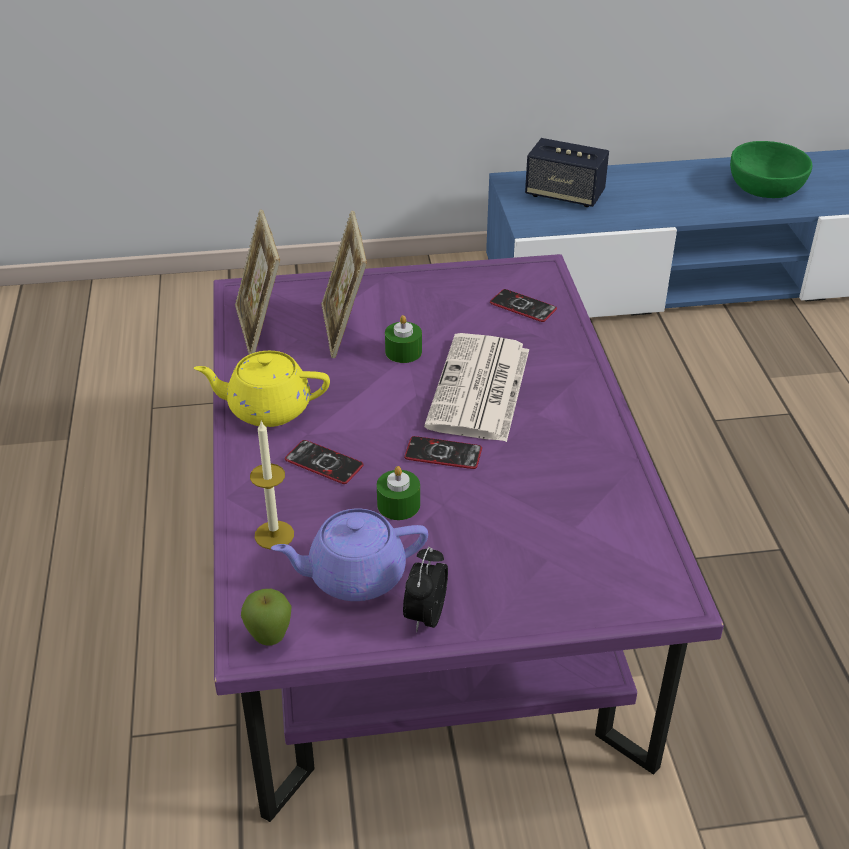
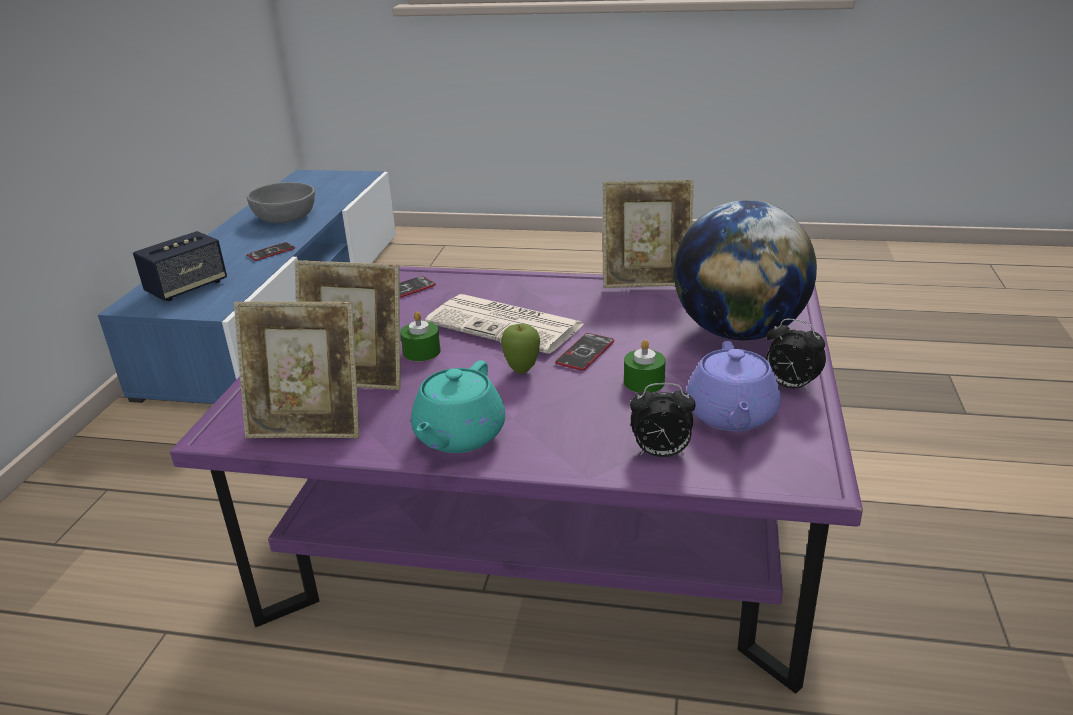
camera: 70 degrees left, 10 degrees down
yellow teapot [194,351,330,427] -> turquoise teapot [411,360,505,453]
apple [241,589,292,646] -> apple moved to [501,324,540,374]
candle [250,420,294,549] -> alarm clock [630,383,696,457]
phone [285,440,364,484] -> phone moved to [247,242,295,261]
green bowl [730,141,812,198] -> grey bowl [247,182,315,223]
none -> picture frame [603,180,694,288]
none -> globe [674,200,817,340]

